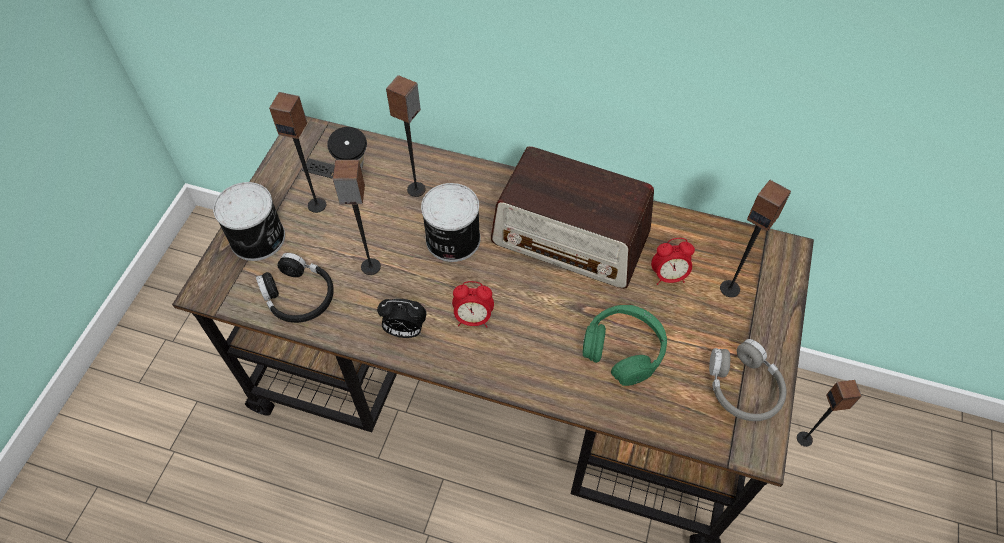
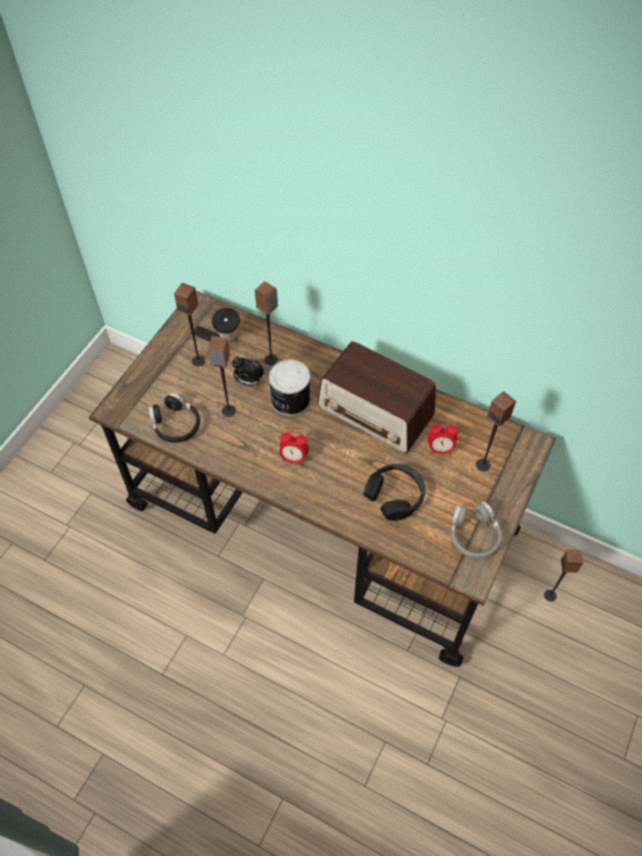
camera: 10 degrees right, 0 degrees up
can [213,182,285,261] -> none
alarm clock [377,299,427,338] -> alarm clock moved to [232,357,264,386]
green headphones [583,305,667,386] -> black headphones [364,464,425,521]

